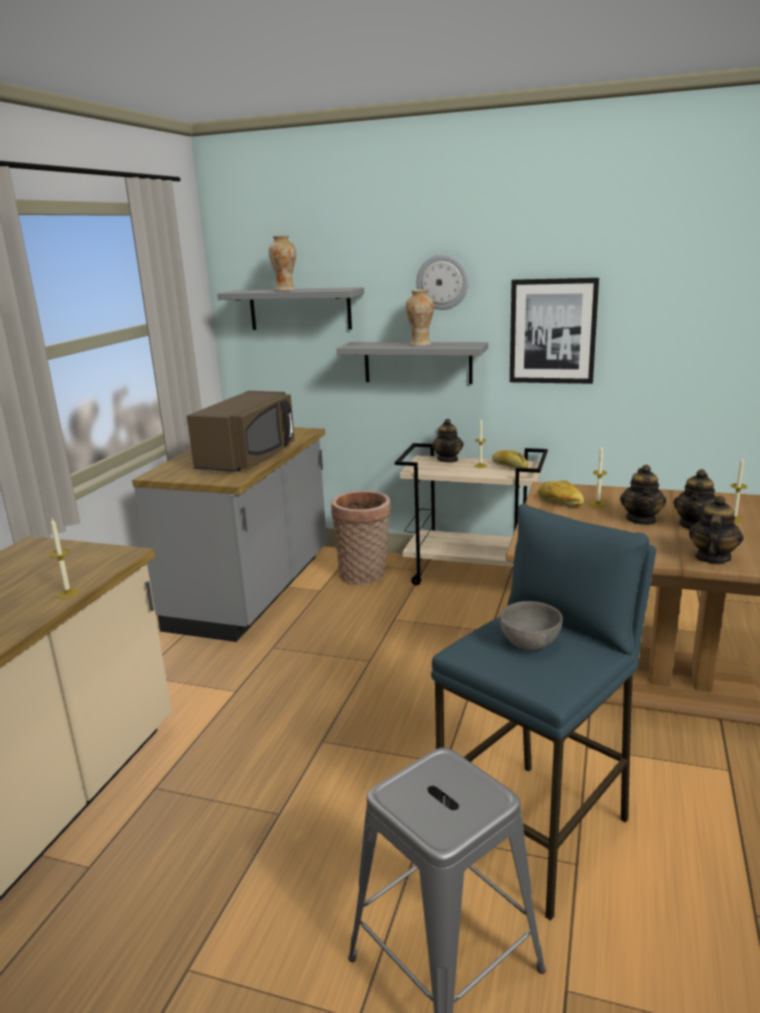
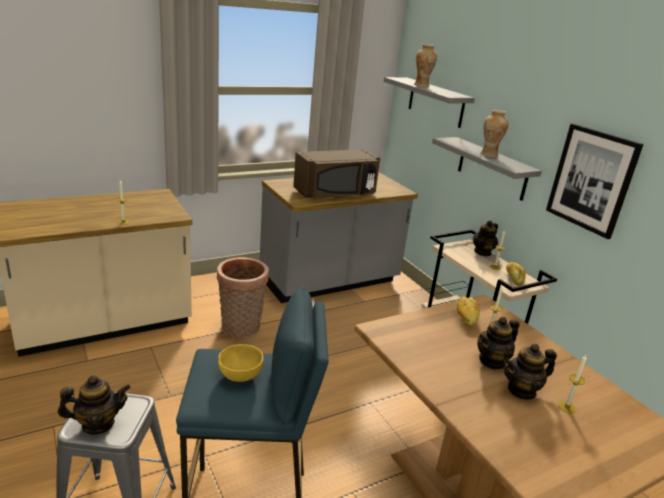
camera: 40 degrees right, 5 degrees up
basket [331,491,391,585] -> basket moved to [217,257,269,338]
wall clock [416,254,469,310] -> none
grey bowl [500,601,563,651] -> yellow bowl [218,344,264,382]
teapot [689,496,744,563] -> teapot moved to [58,375,131,435]

